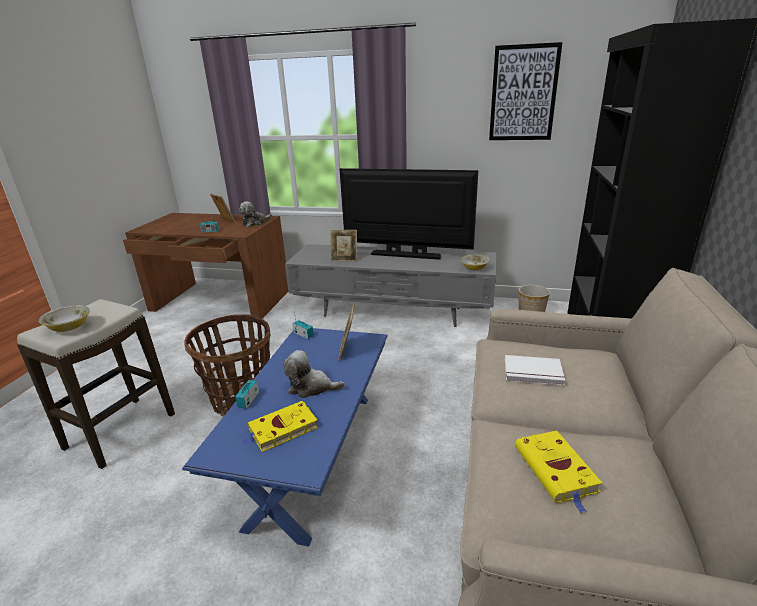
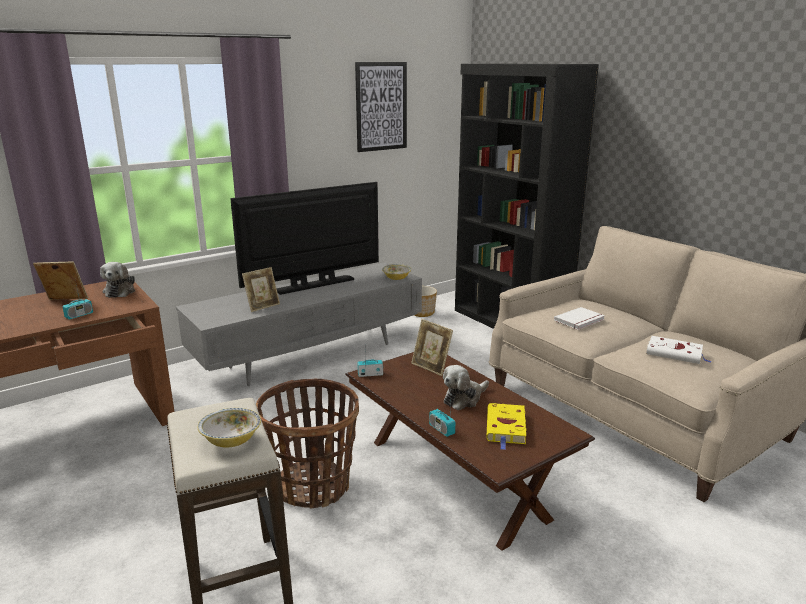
camera: 50 degrees left, 5 degrees down
blue coffee table [182,328,388,547] -> brown coffee table [345,352,595,551]
yellow book [515,431,602,513] -> white book [646,336,711,364]

